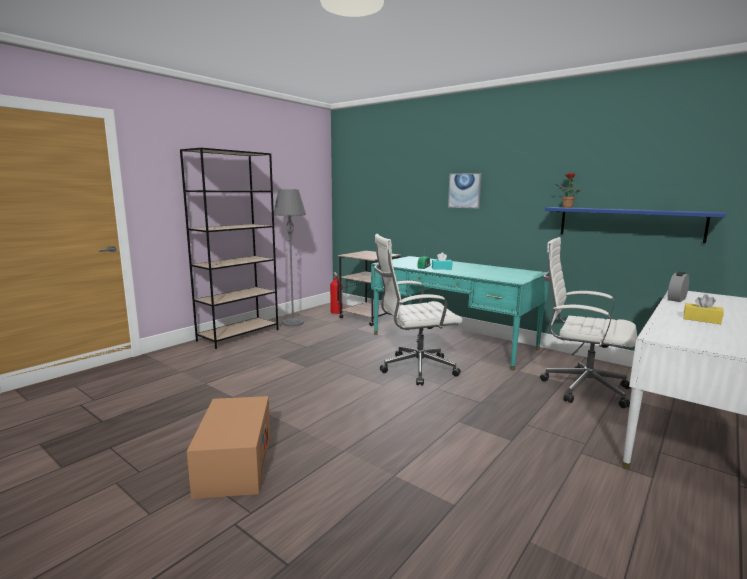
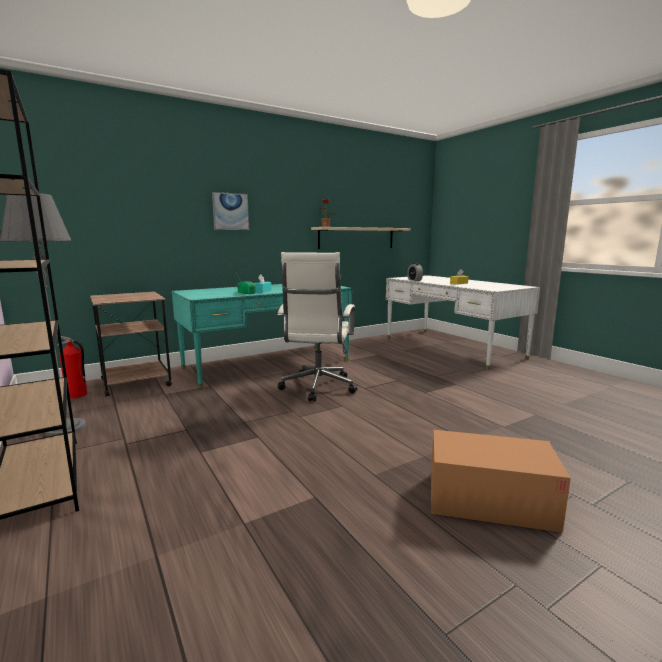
camera: 70 degrees left, 0 degrees up
white office chair [540,237,637,408] -> none
blue shelf [545,207,726,243] -> beige shelf [311,227,411,249]

